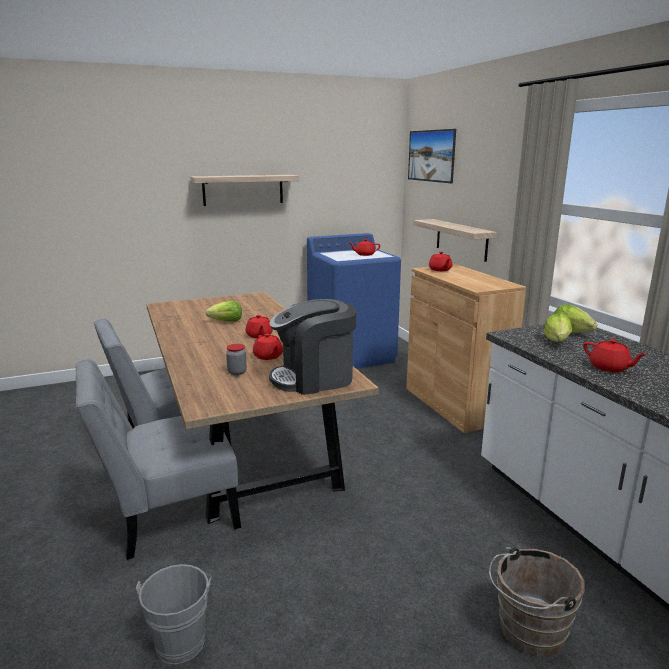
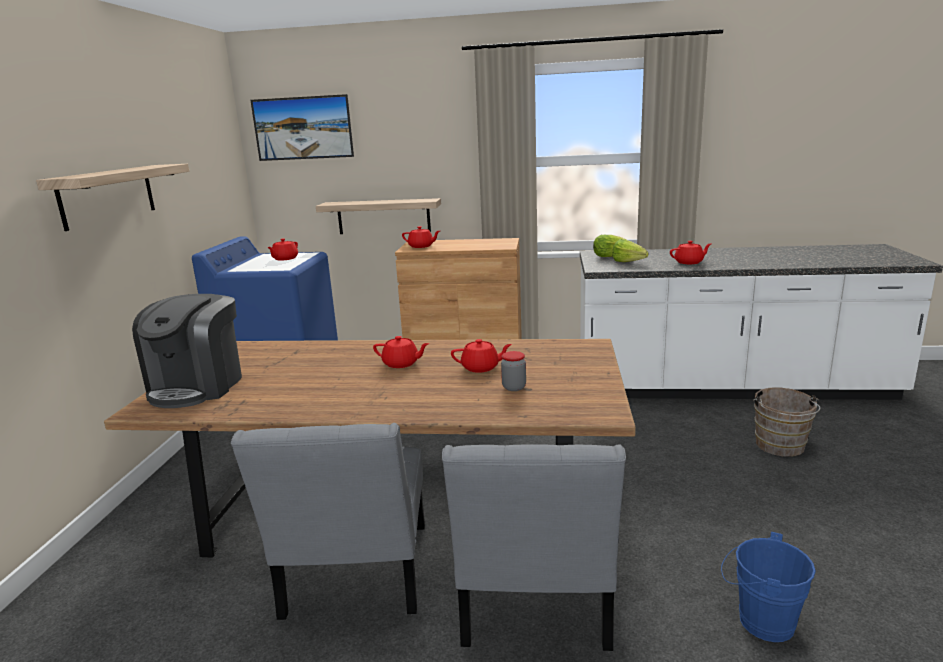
camera: 60 degrees left, 0 degrees up
grey bucket [136,564,211,664] -> blue bucket [721,532,816,642]
lettuce [206,301,242,322] -> none
coffee machine [269,299,356,395] -> coffee machine moved to [132,294,242,408]

